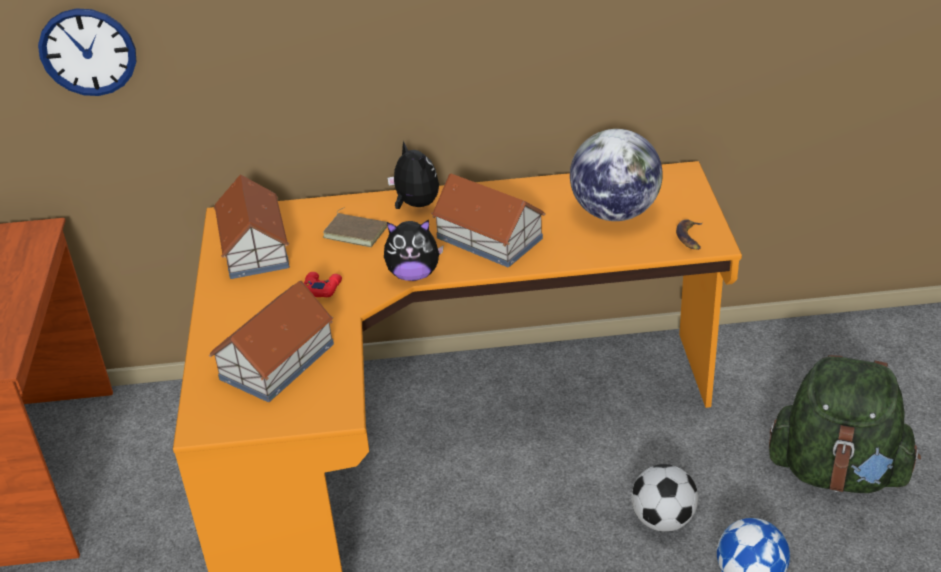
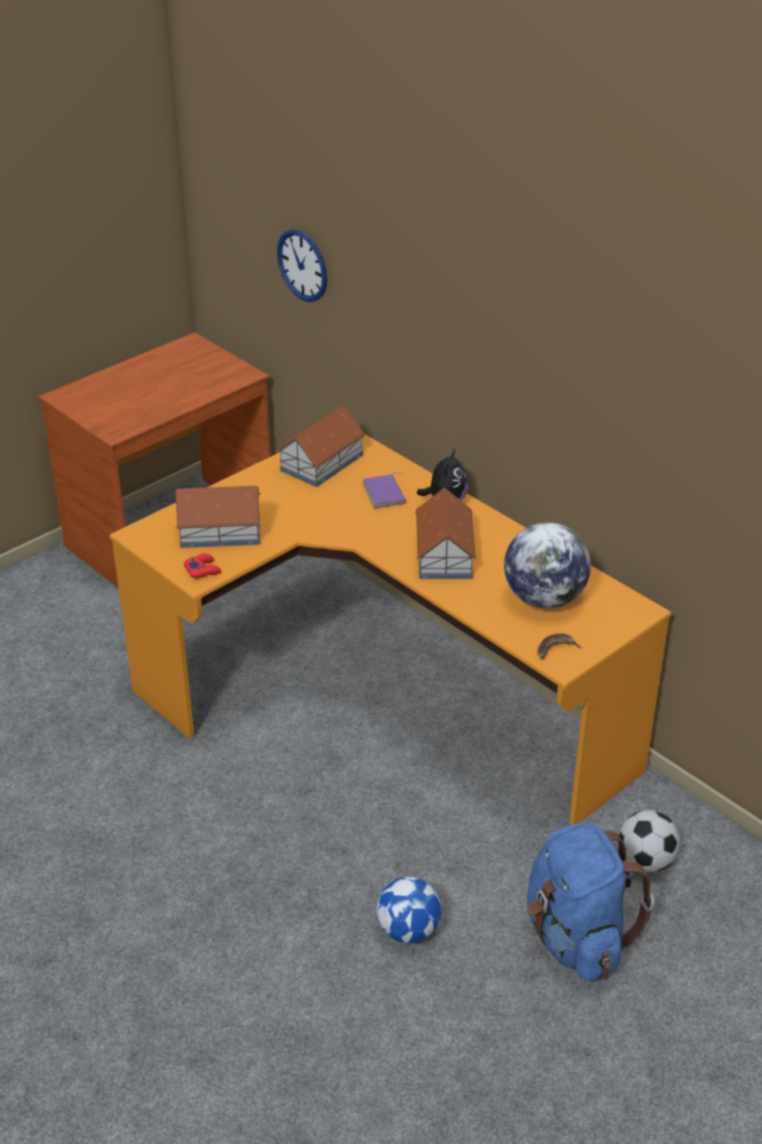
camera: 50 degrees right, 0 degrees up
red game controller [304,272,342,297] -> red game controller moved to [184,553,221,578]
brown book [323,207,387,247] -> purple book [362,473,406,508]
plush toy [384,220,444,281] -> none
football [631,464,698,532] -> football moved to [619,810,680,872]
green backpack [769,355,921,493] -> blue backpack [527,823,654,981]

